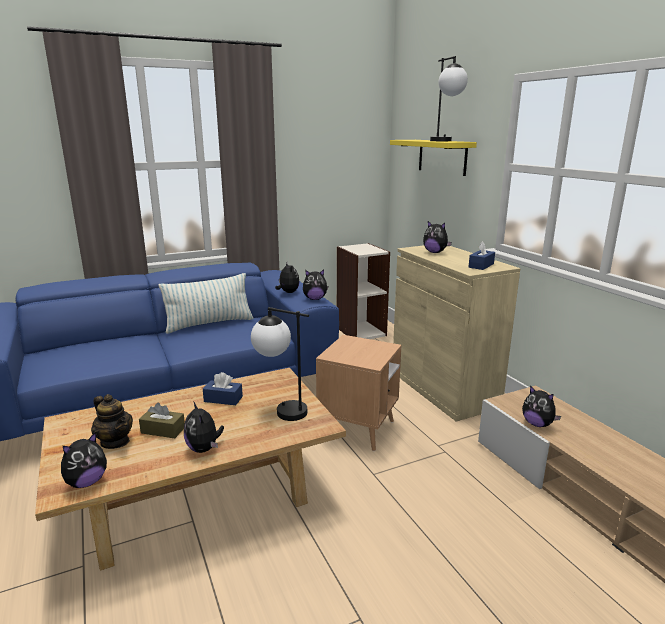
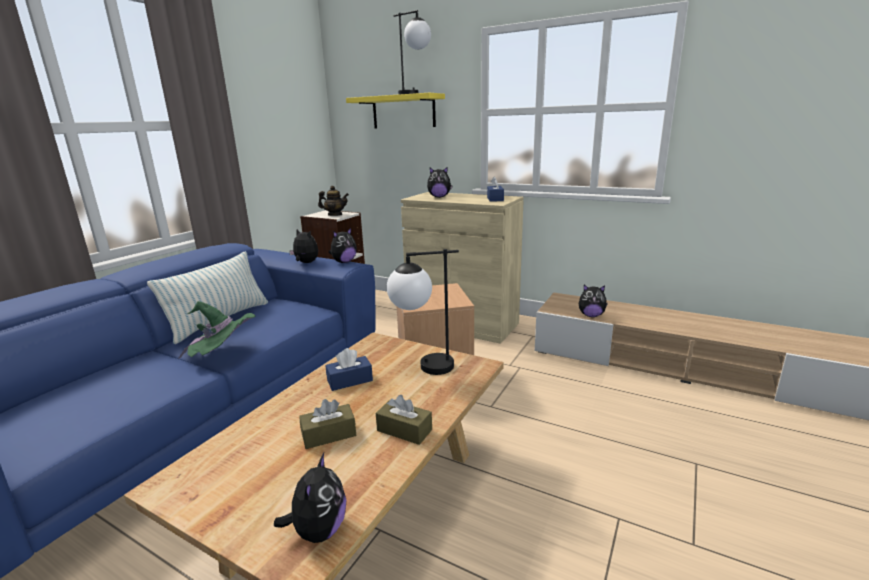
camera: 35 degrees left, 0 degrees up
teapot [91,394,133,449] -> teapot moved to [318,186,349,216]
plush toy [184,401,224,453] -> brown tissue box [376,395,432,445]
none -> green hat [178,301,255,359]

